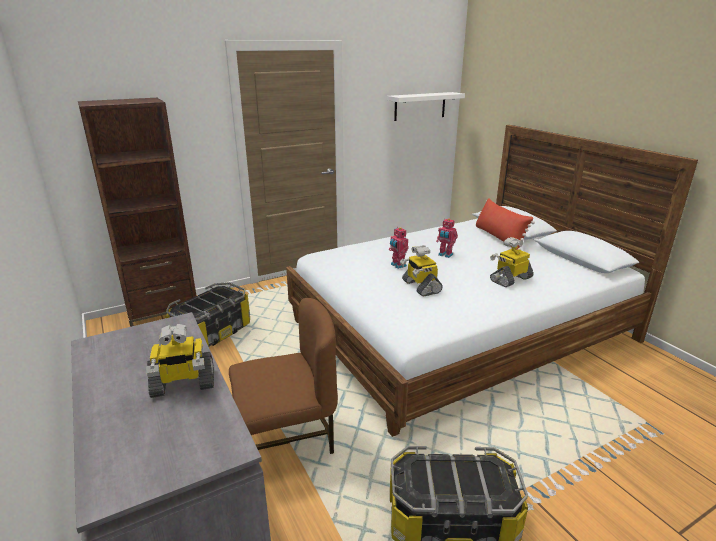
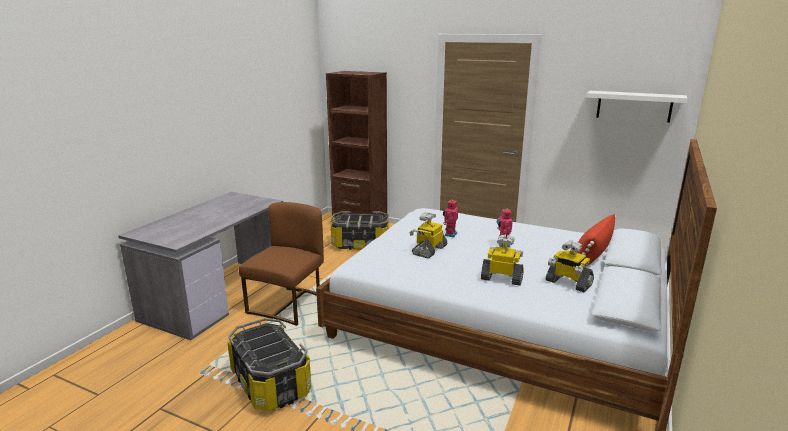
camera: 55 degrees right, 5 degrees down
toy robot [146,324,214,398] -> toy robot moved to [546,241,594,292]
brown chair [229,298,338,454] -> brown chair turned 105 degrees counterclockwise [239,202,324,326]

